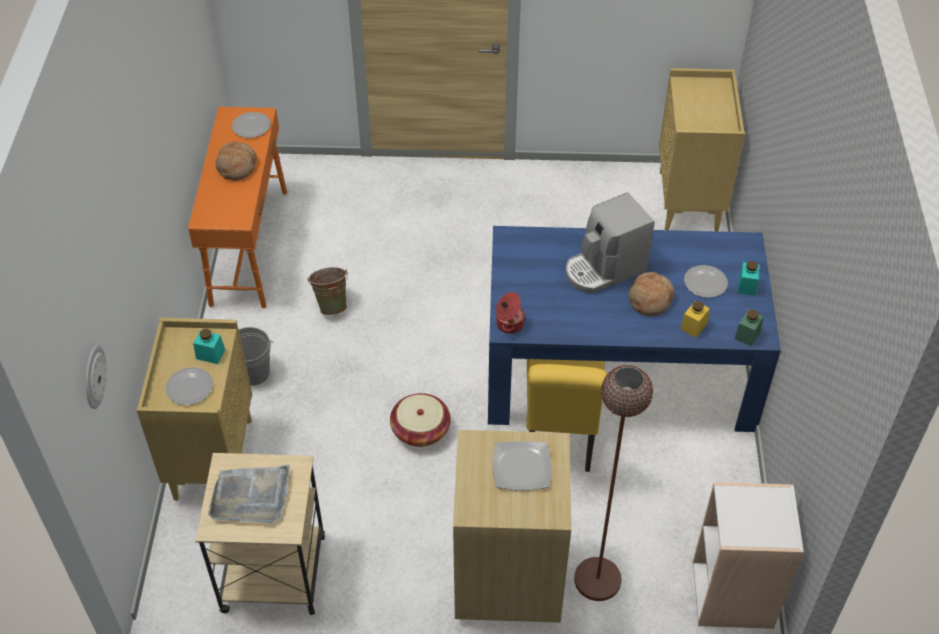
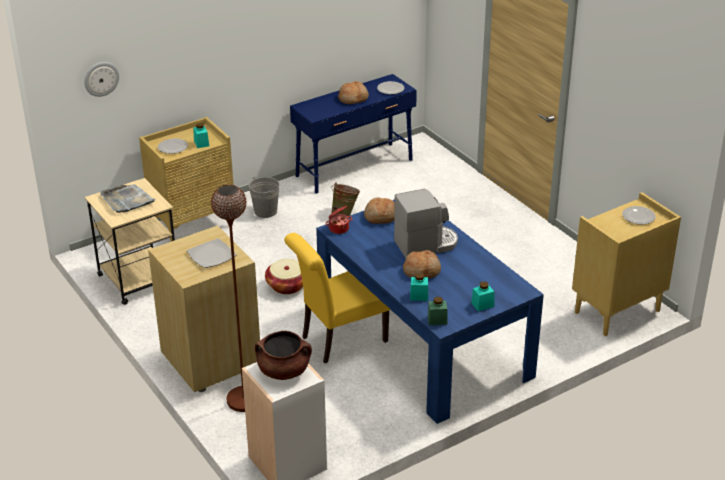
camera: 55 degrees right, 15 degrees down
orange console table [188,107,287,308] -> blue console table [290,74,417,194]
coffee machine [566,192,655,293] -> coffee machine turned 135 degrees clockwise [394,189,458,258]
yellow jar [680,301,710,338] -> turquoise jar [410,273,428,301]
plate [684,265,728,298] -> plate moved to [622,206,656,224]
none -> brown cooking pot [255,331,312,380]
none -> bread [364,197,395,224]

